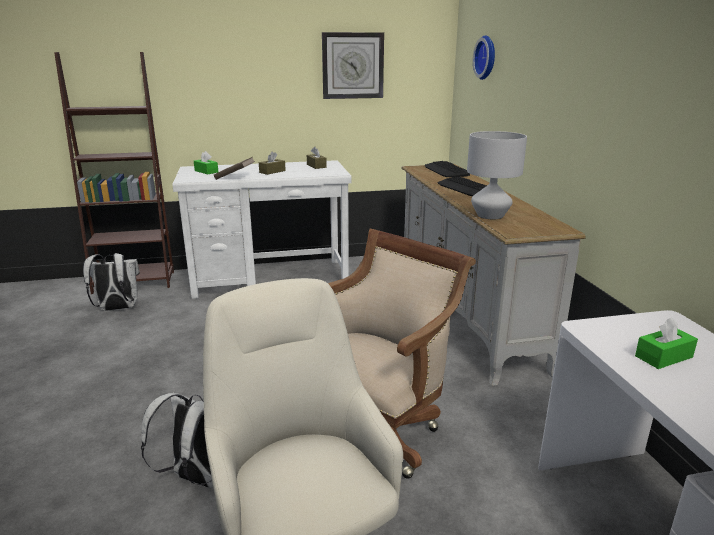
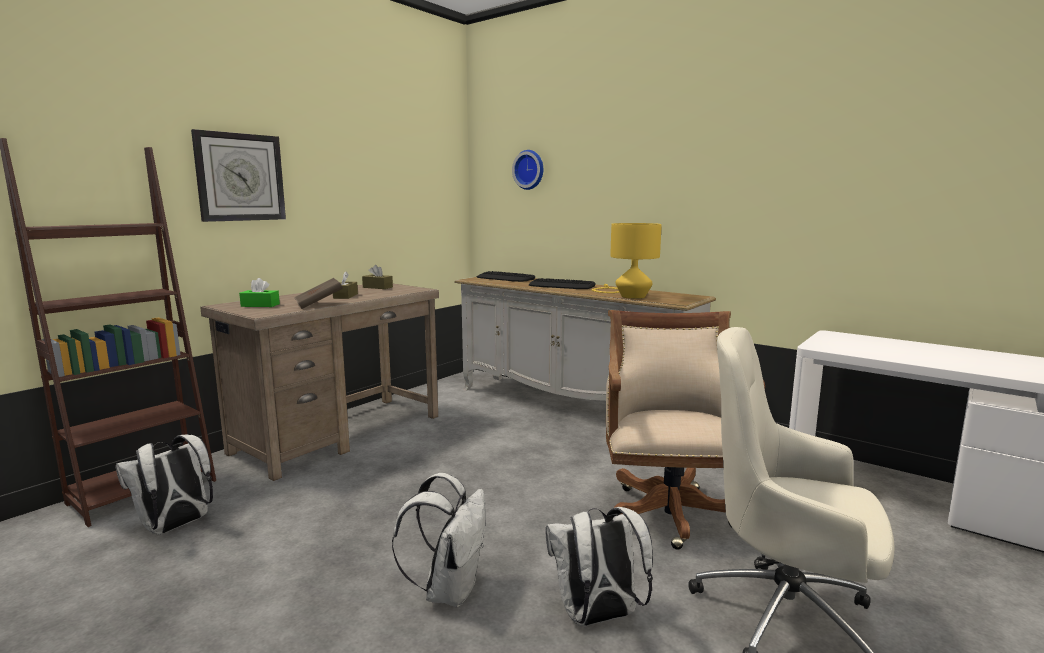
camera: 40 degrees left, 10 degrees down
white desk [172,160,352,299] -> brown desk [201,284,439,481]
wall clock [322,32,384,99] -> wall clock moved to [191,129,286,222]
grey table lamp [467,131,527,219] -> yellow table lamp [592,223,662,299]
green tissue box [635,318,698,369] -> none
none -> white backpack [392,473,486,607]

